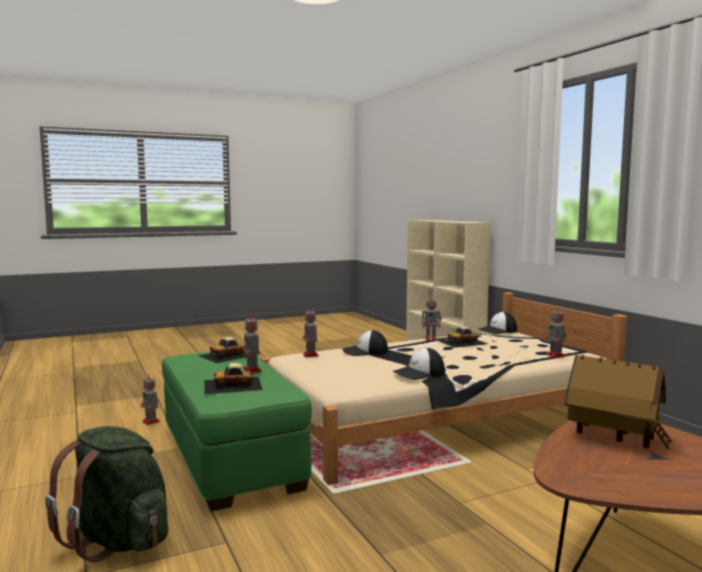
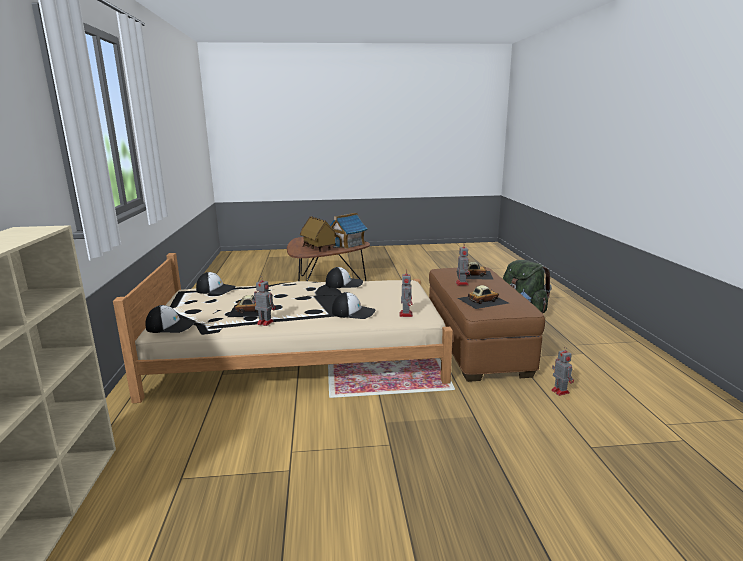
camera: 160 degrees left, 10 degrees up
green ottoman [162,351,312,511] -> brown ottoman [429,267,545,382]
toy robot [545,306,567,357] -> cap [196,272,236,294]
none -> toy house [330,212,368,249]

